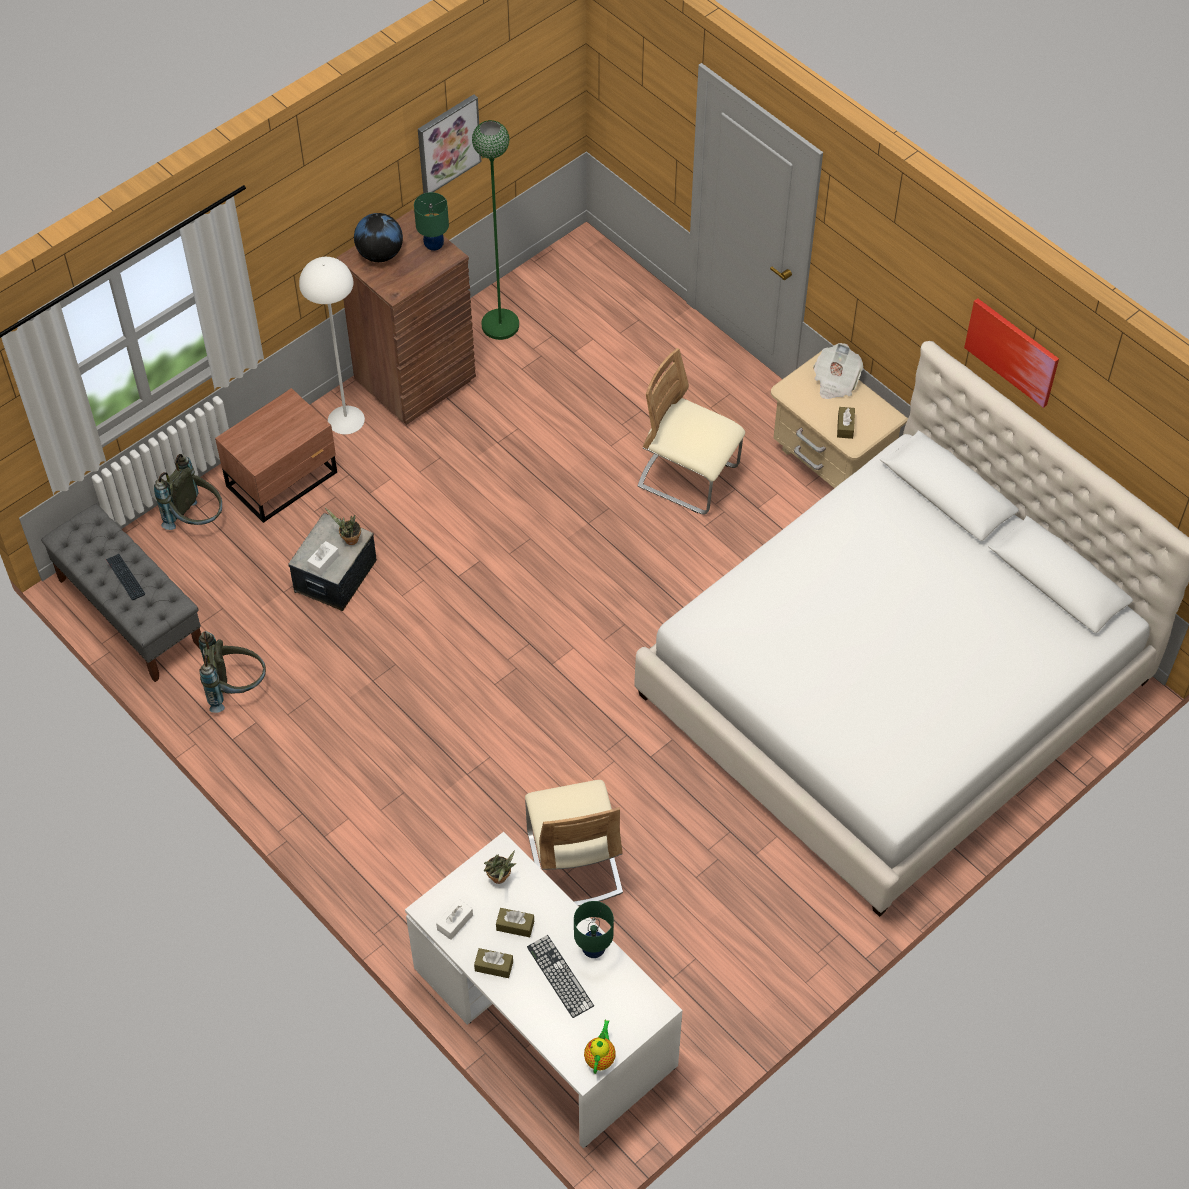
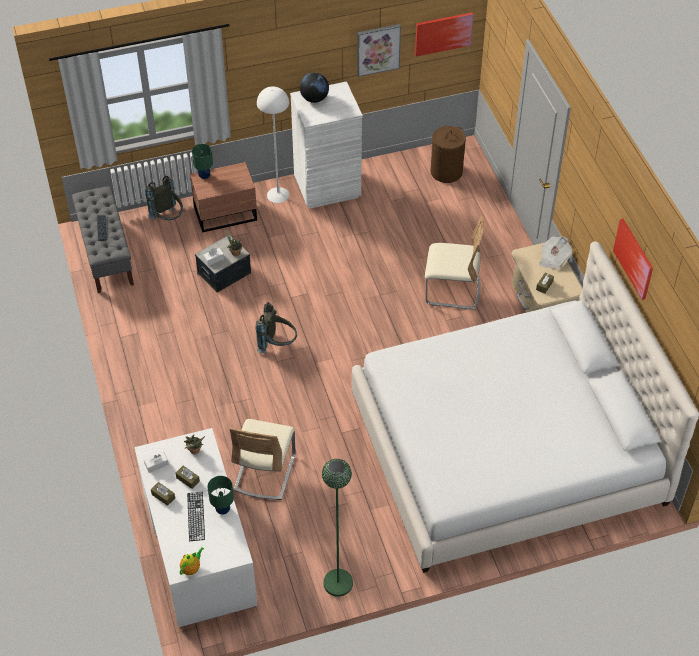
camera: 25 degrees right, 5 degrees down
grey backpack [198,631,266,713] -> grey backpack moved to [256,302,297,353]
brown dresser [337,209,476,425] -> white dresser [290,81,363,209]
green table lamp [414,192,449,251] -> green table lamp moved to [192,144,213,179]
green floor lamp [472,120,519,340] -> green floor lamp moved to [322,459,353,597]
beige chair [637,348,745,515] -> beige chair turned 135 degrees clockwise [425,214,484,310]
none -> picture [415,12,473,57]
none -> brown laundry basket [431,126,466,183]

